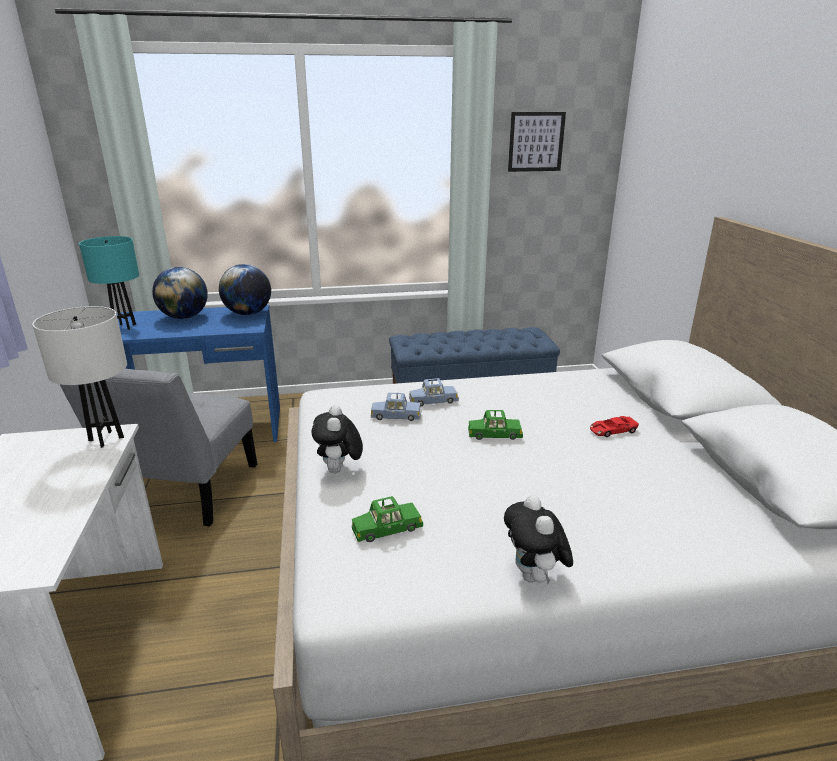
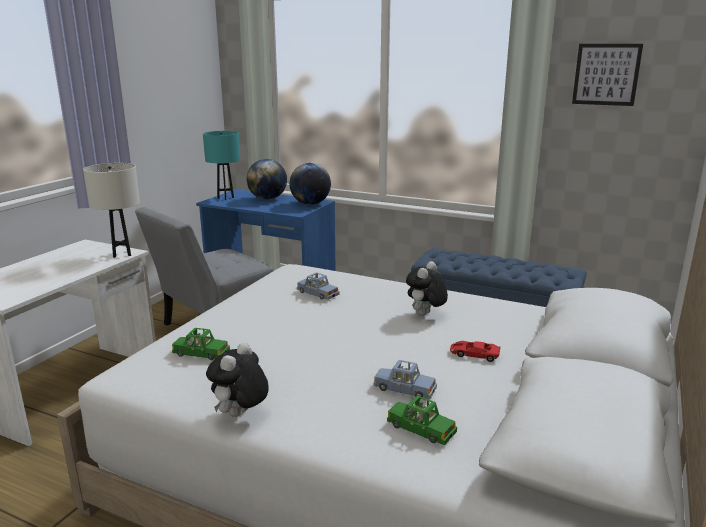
camera: 35 degrees right, 5 degrees down
plush toy [311,405,363,473] -> plush toy moved to [406,261,448,316]
blue toy car [409,378,459,407] -> blue toy car moved to [374,360,437,400]
green toy car [468,410,523,440] -> green toy car moved to [387,396,457,445]

